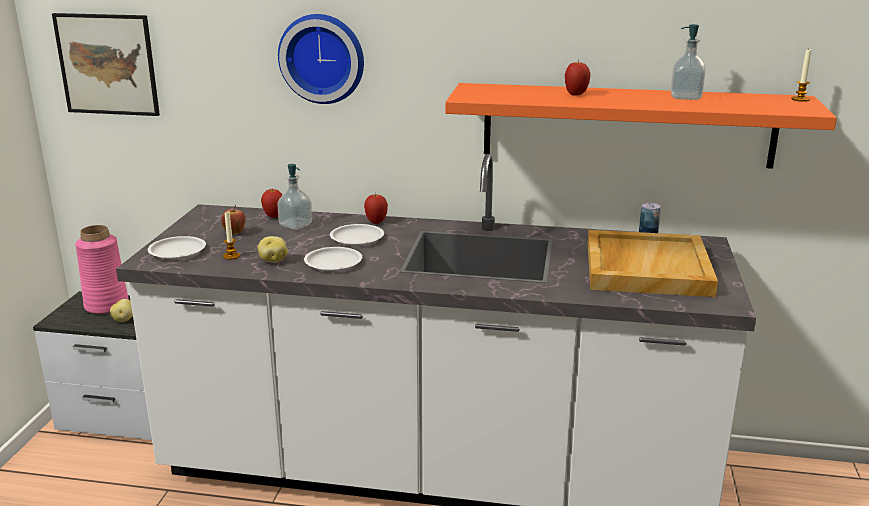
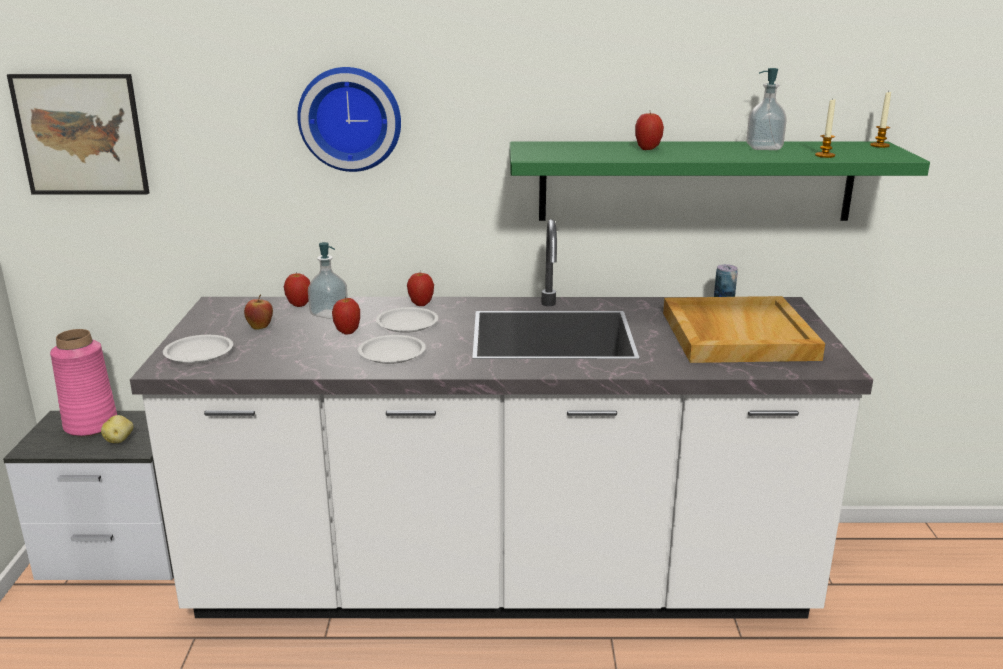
camera: 10 degrees left, 0 degrees up
candle [223,211,240,260] -> candle moved to [815,99,836,158]
potato [257,236,288,263] -> none
orange shelf [445,83,837,169] -> green shelf [510,142,930,221]
none -> apple [332,296,360,334]

